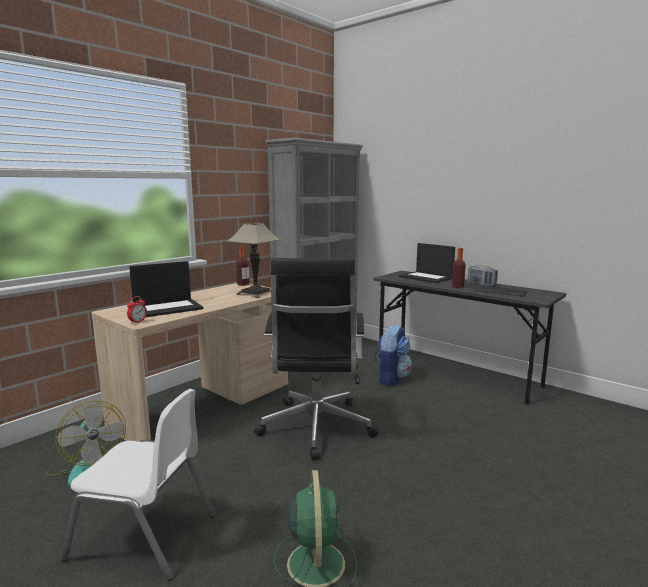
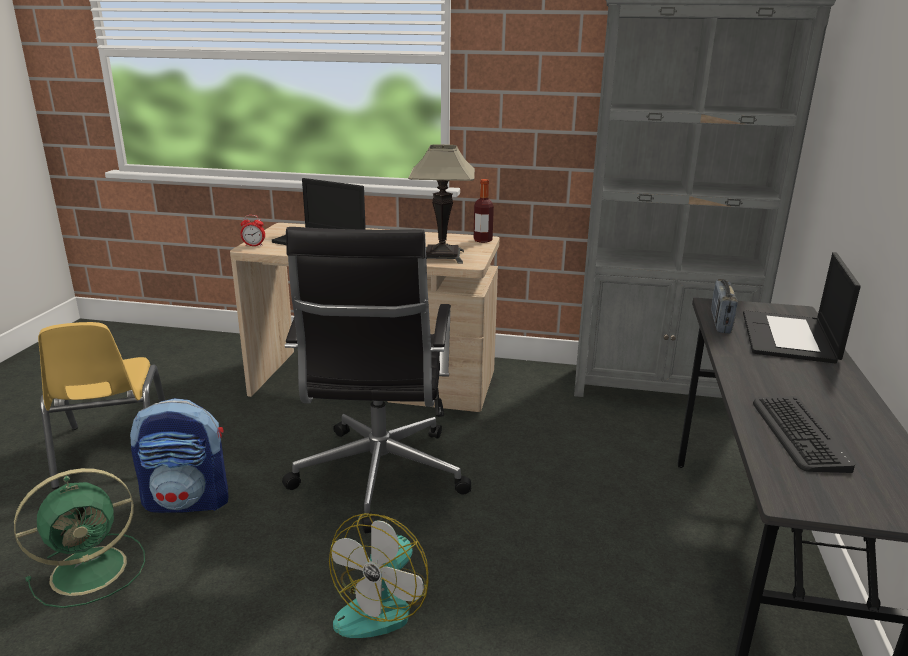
camera: 60 degrees right, 10 degrees up
fan [45,401,126,486] -> fan moved to [329,513,429,638]
white chair [61,389,216,581] -> yellow chair [38,322,165,489]
black office chair [254,258,378,460] -> black office chair turned 60 degrees counterclockwise [282,227,471,533]
backpack [375,324,412,386] -> backpack moved to [130,398,228,513]
bottle [452,248,466,288] -> none
radio [467,266,498,286] -> radio moved to [711,279,738,334]

